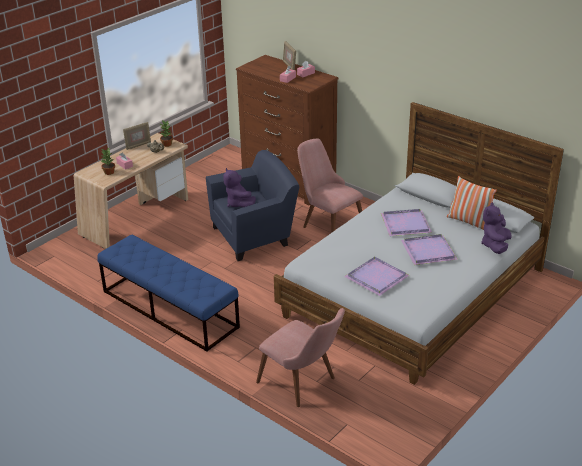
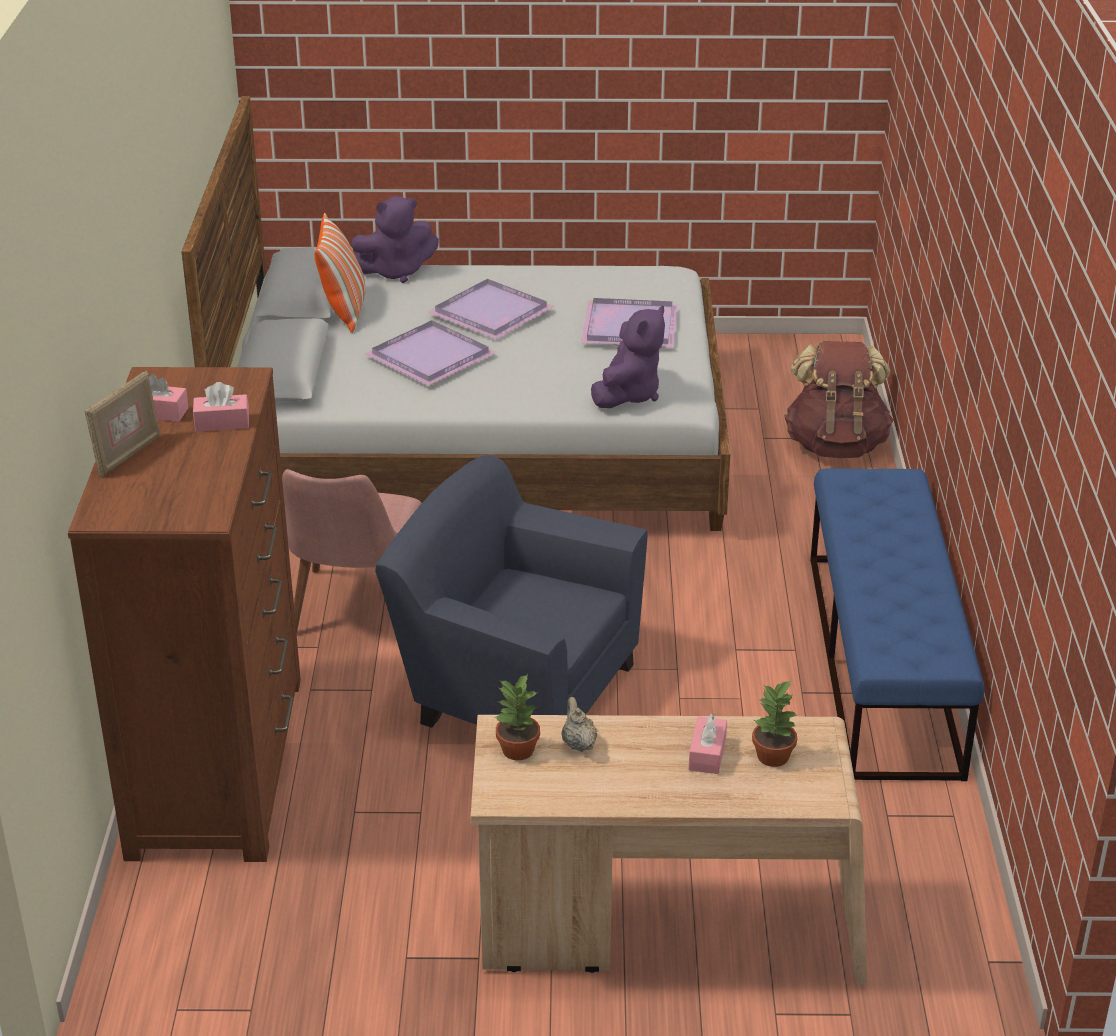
camera: 130 degrees left, 0 degrees up
picture frame [123,122,151,150] -> none
purple plush toy [223,168,256,207] -> purple plush toy moved to [591,306,665,408]
pink chair [256,308,345,407] -> brown backpack [784,341,893,458]

